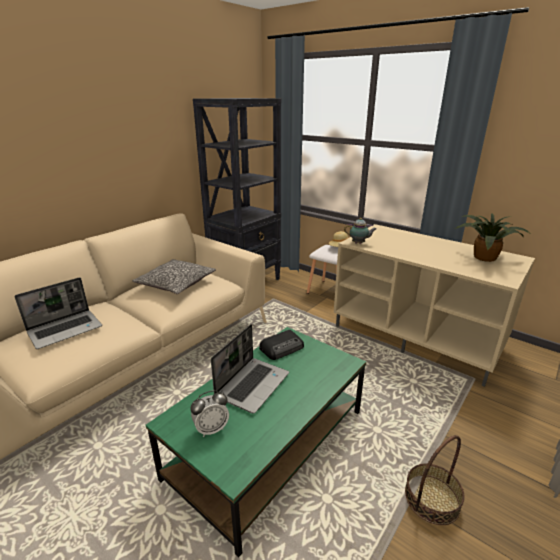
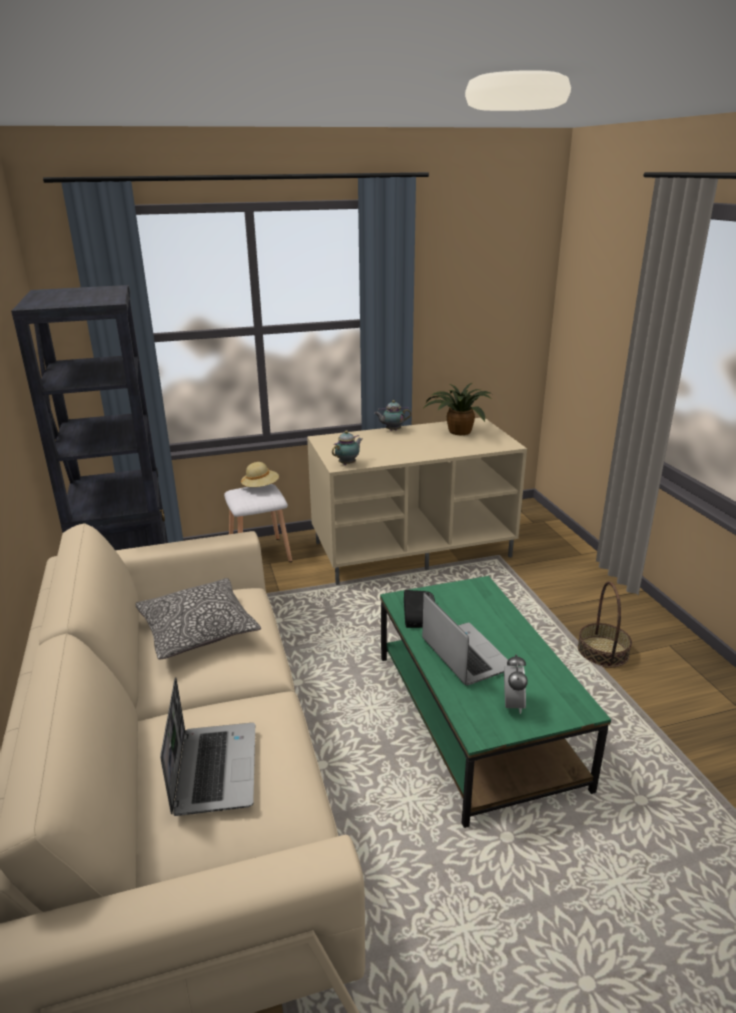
camera: 55 degrees left, 0 degrees up
none -> teapot [374,400,411,431]

